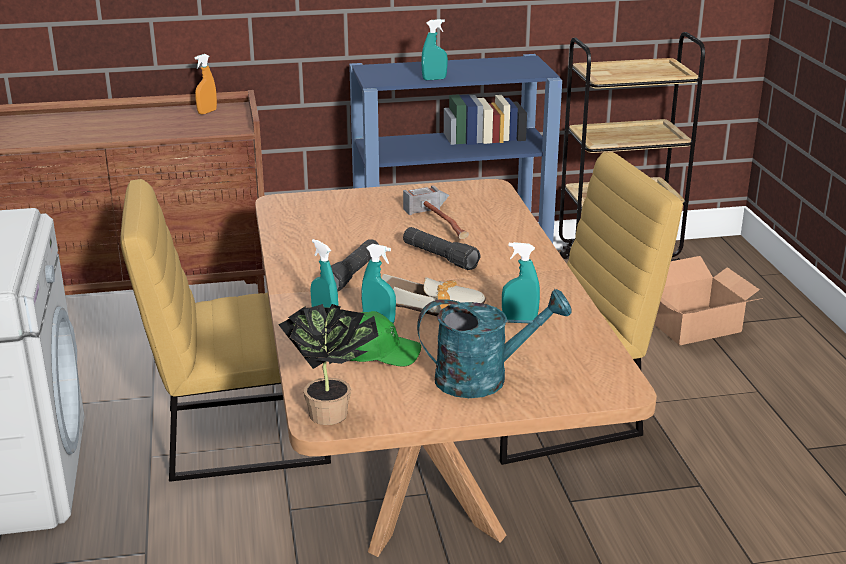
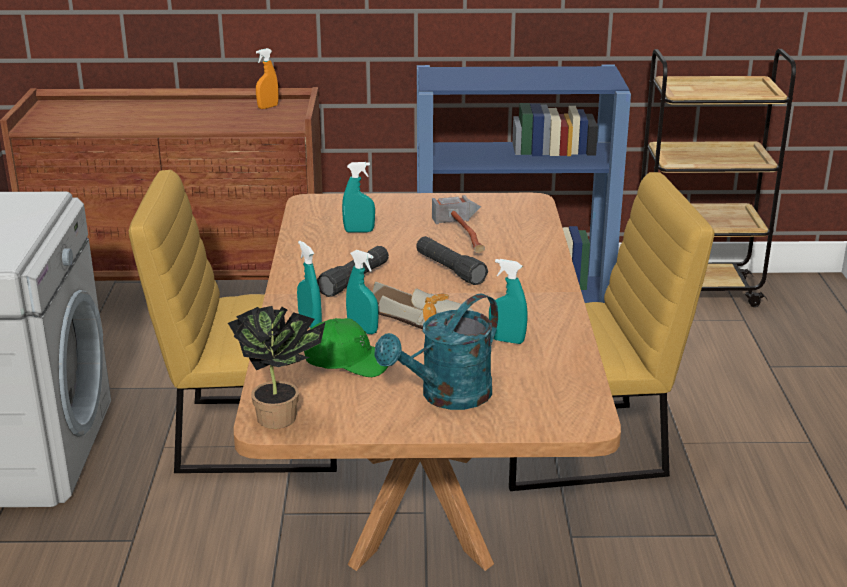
camera: 10 degrees right, 0 degrees up
turquoise watering can [417,289,572,398] -> turquoise watering can turned 135 degrees clockwise [375,293,498,410]
turquoise spray bottle [421,19,448,80] -> turquoise spray bottle moved to [342,162,375,232]
cardboard box [654,256,763,345] -> none

